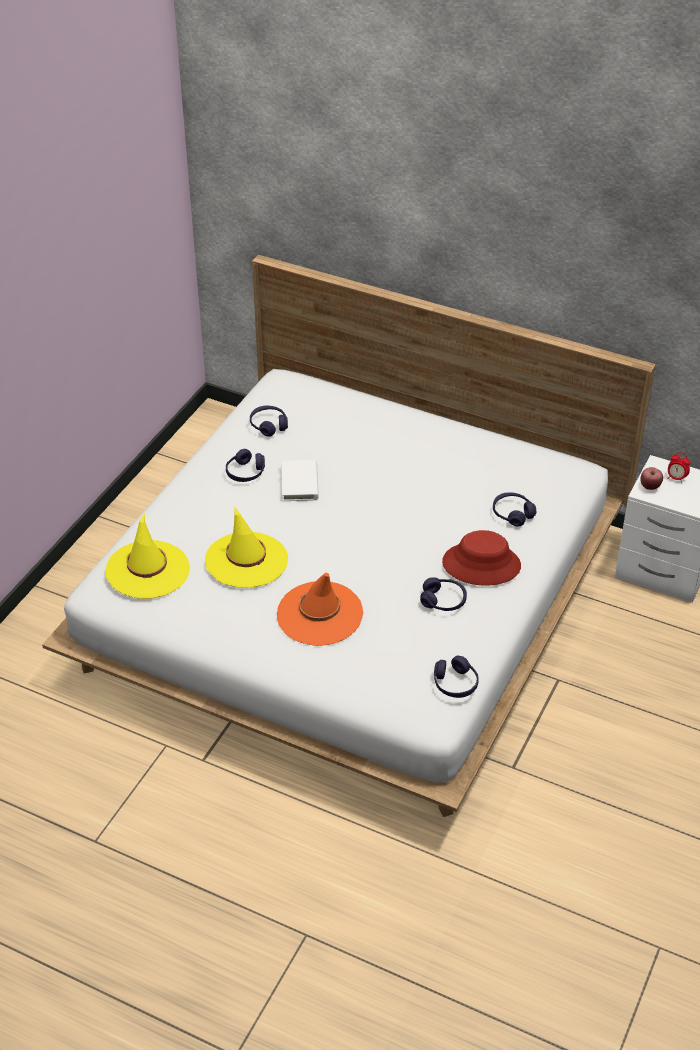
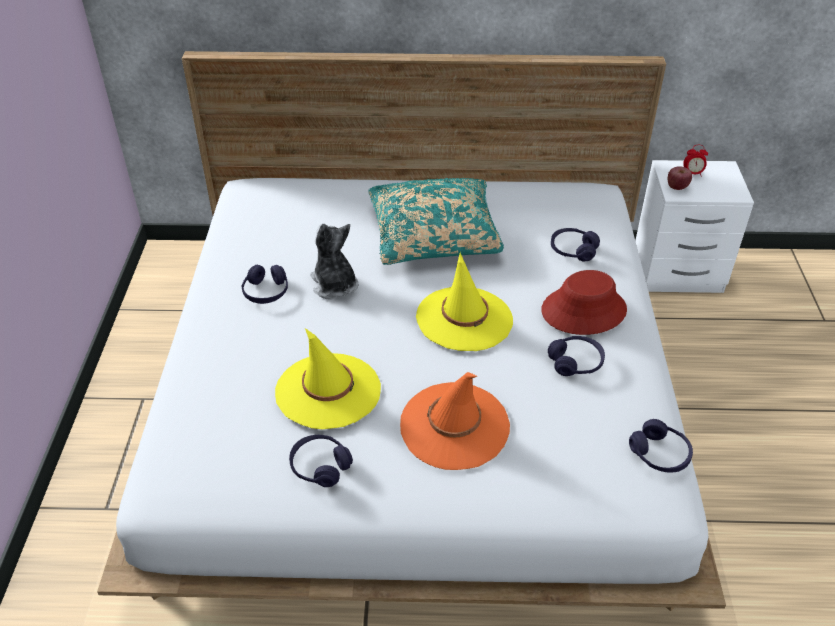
camera: 25 degrees left, 0 degrees up
yellow hat [105,514,190,599] -> yellow hat moved to [416,253,513,351]
purple headphones [250,406,288,437] -> purple headphones moved to [289,435,353,487]
white book [281,460,319,501] -> plush toy [310,224,358,300]
none -> turquoise pillow [368,178,504,265]

